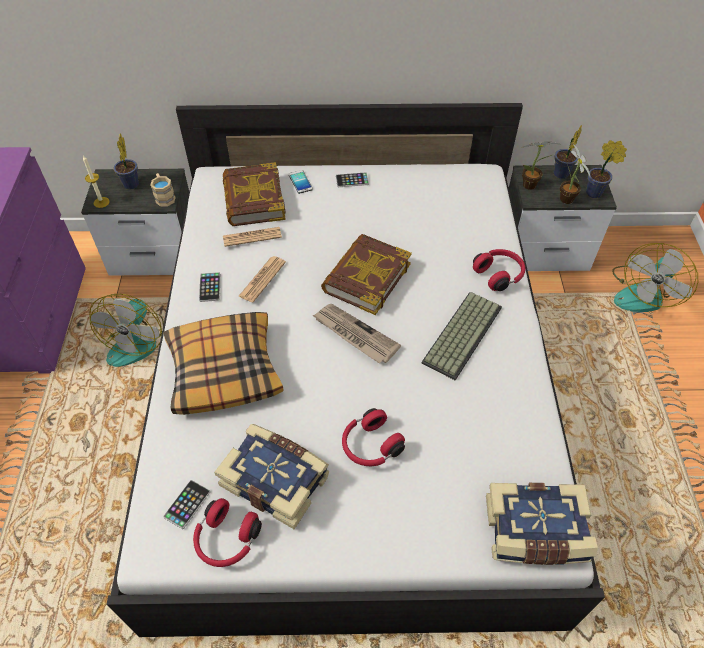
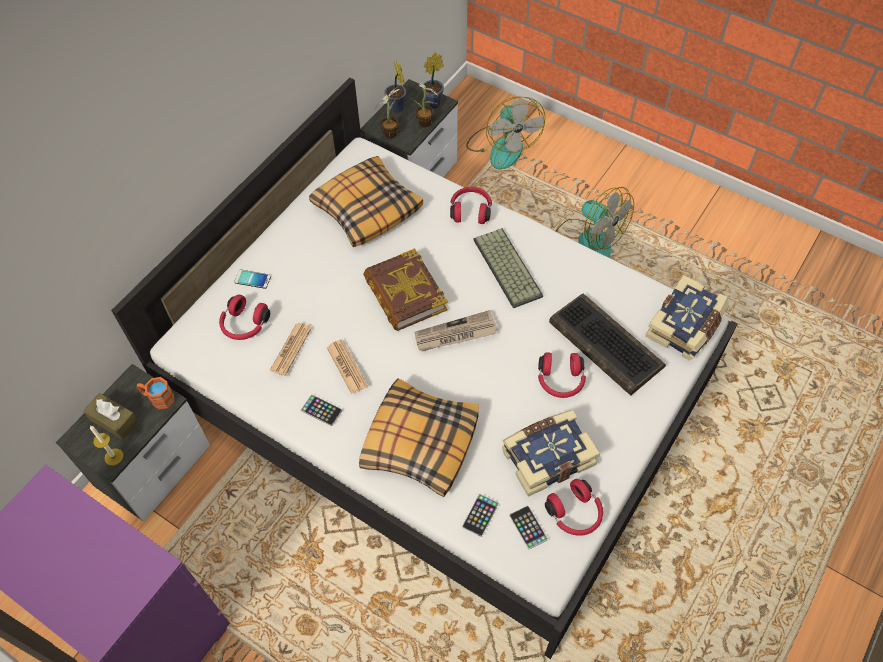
camera: 55 degrees left, 5 degrees up
fan [89,294,164,367] -> fan moved to [555,187,634,258]
potted plant [114,134,139,190] -> brown tissue box [83,393,139,440]
beige mug [150,173,176,206] -> orange mug [137,377,174,409]
book [223,162,286,226] -> red headphones [219,295,270,340]
phone [336,172,369,187] -> phone moved to [462,494,499,537]
none -> pillow [309,156,423,247]
none -> keyboard [549,293,666,396]

